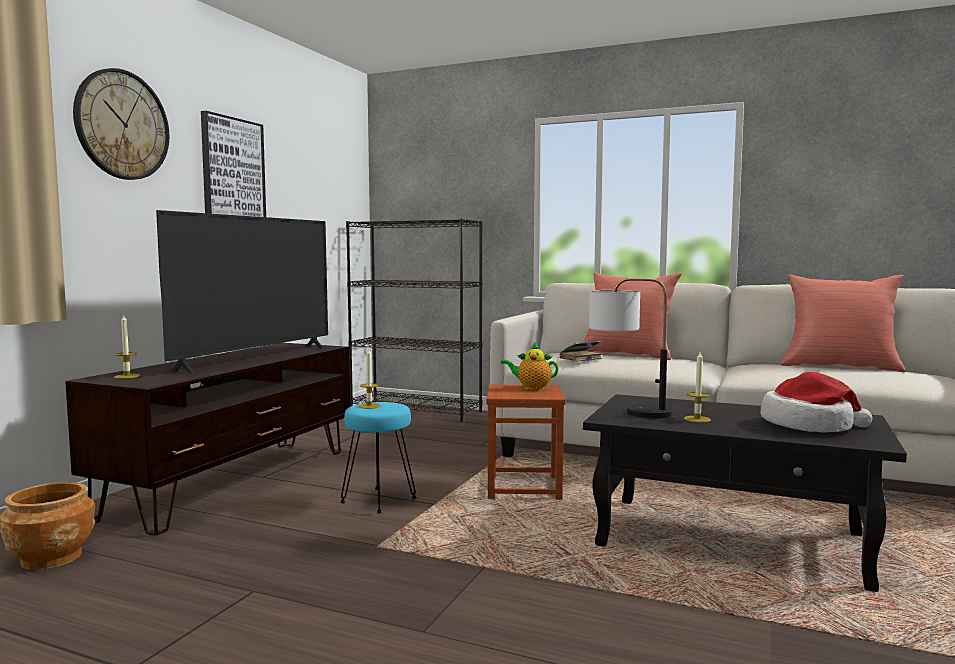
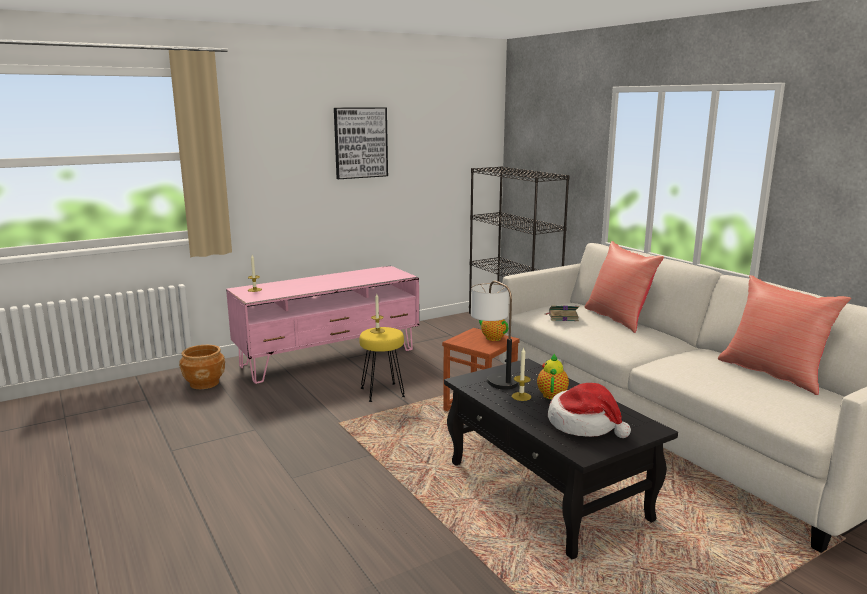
camera: 35 degrees right, 10 degrees up
brown tv stand [65,343,350,535] -> pink tv stand [226,266,419,384]
wall clock [73,68,169,180] -> none
television [156,210,328,373] -> none
turquoise stool [340,402,417,514] -> yellow stool [359,327,405,402]
none -> teapot [537,353,569,399]

